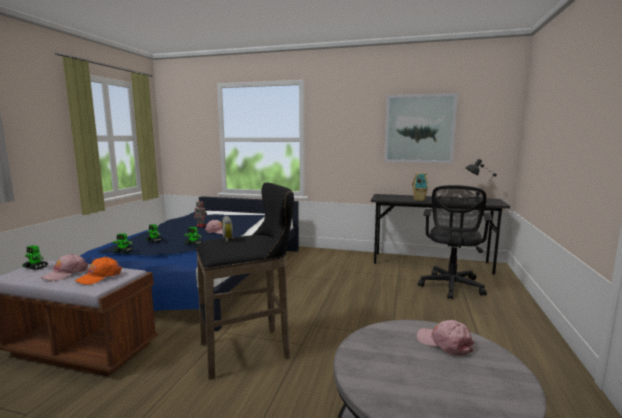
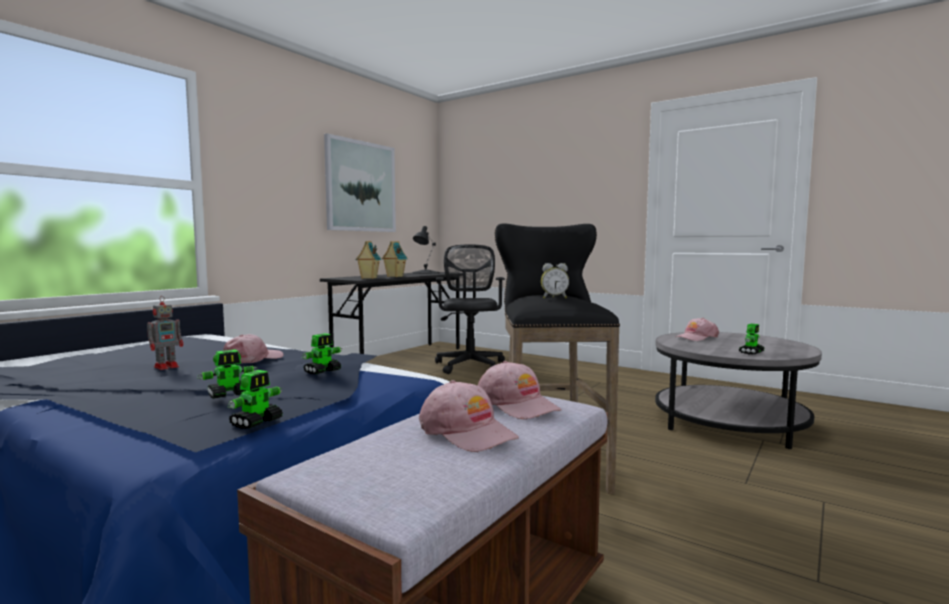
camera: 70 degrees left, 5 degrees down
toy robot [22,245,48,270] -> toy robot moved to [739,324,765,355]
orange cap [74,257,122,285] -> pink cap [478,361,562,420]
black office chair [418,185,492,300] -> black office chair turned 135 degrees counterclockwise [435,244,505,374]
none -> toy house [356,241,382,279]

